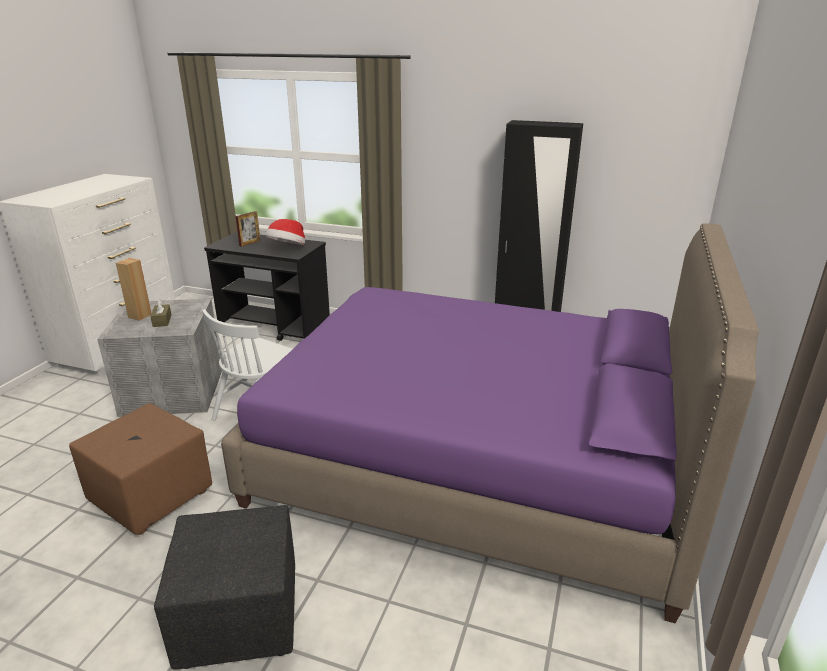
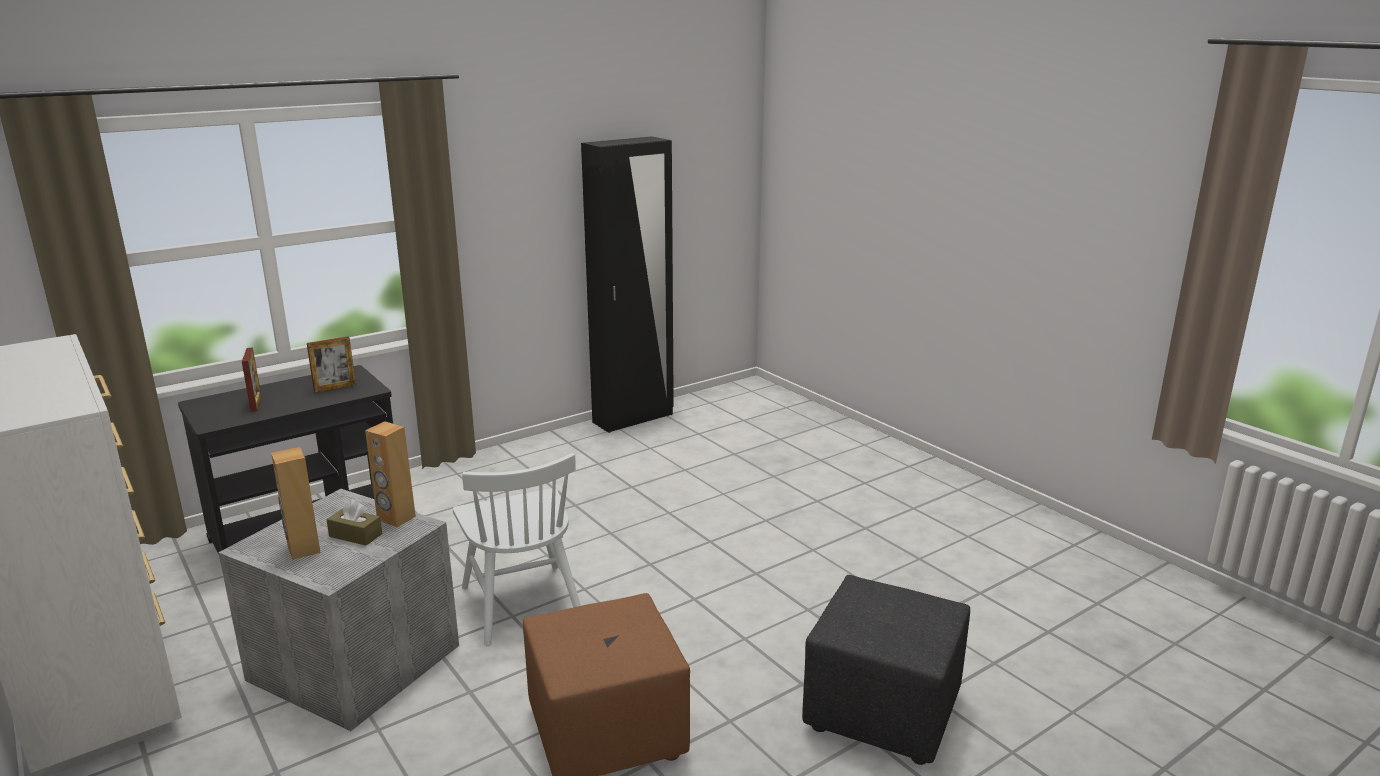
camera: 55 degrees left, 5 degrees down
purple bed [221,223,759,623] -> none
hat [266,219,305,245] -> picture frame [307,337,356,393]
none -> brown speaker [365,421,416,527]

